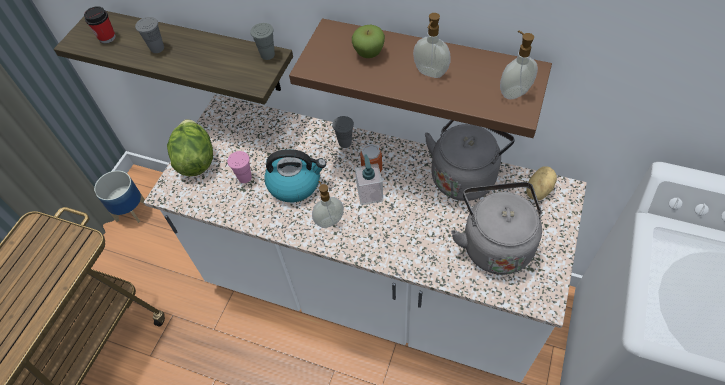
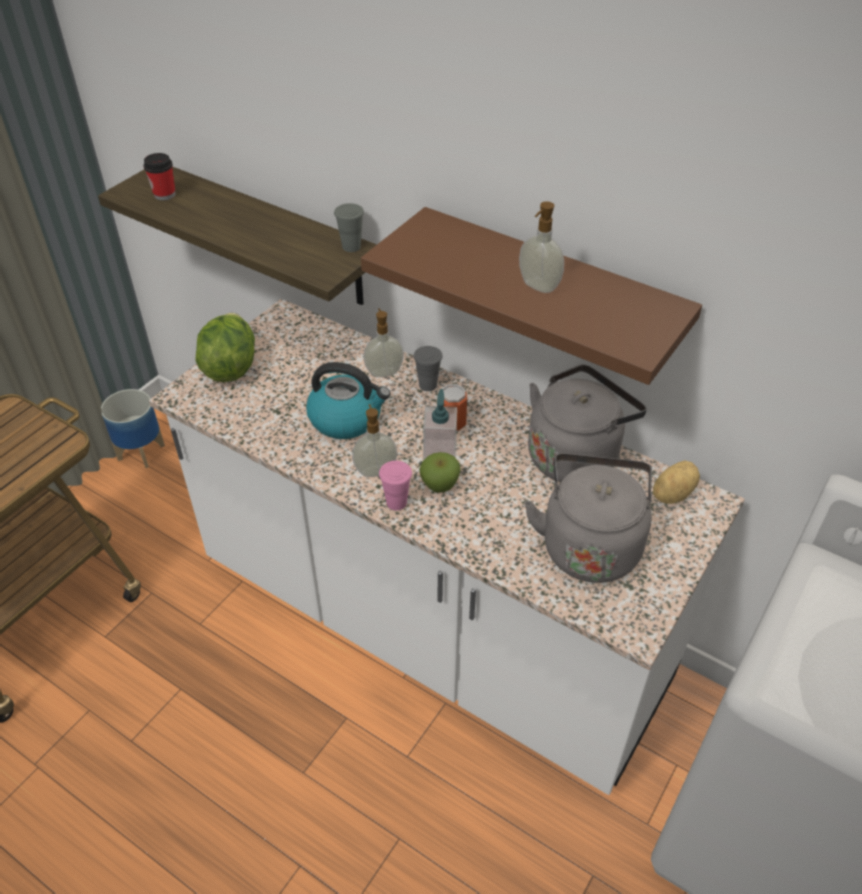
camera: 10 degrees right, 10 degrees down
grey cup [135,17,164,53] -> none
pink cup [227,151,252,183] -> pink cup moved to [379,461,412,510]
apple [352,25,385,58] -> apple moved to [419,452,461,493]
soap dispenser [500,31,538,100] -> soap dispenser moved to [364,308,404,377]

